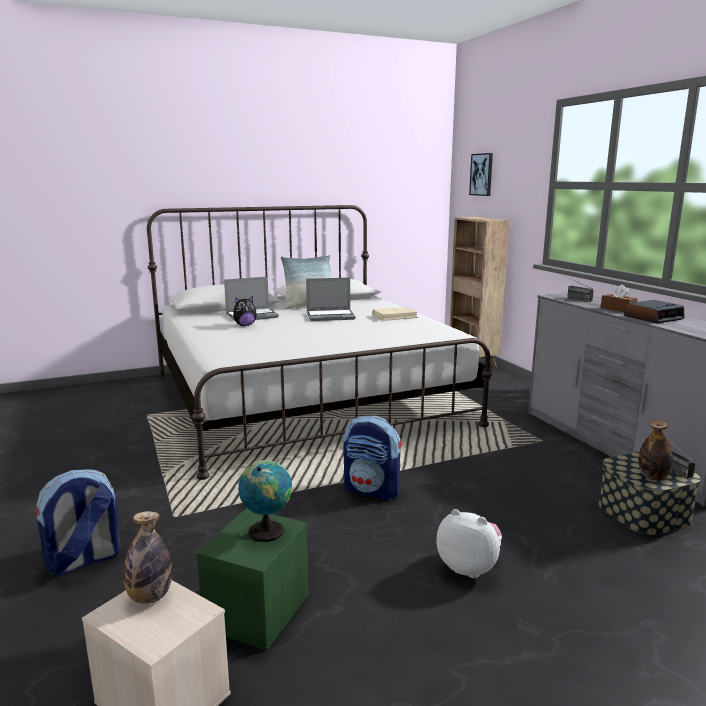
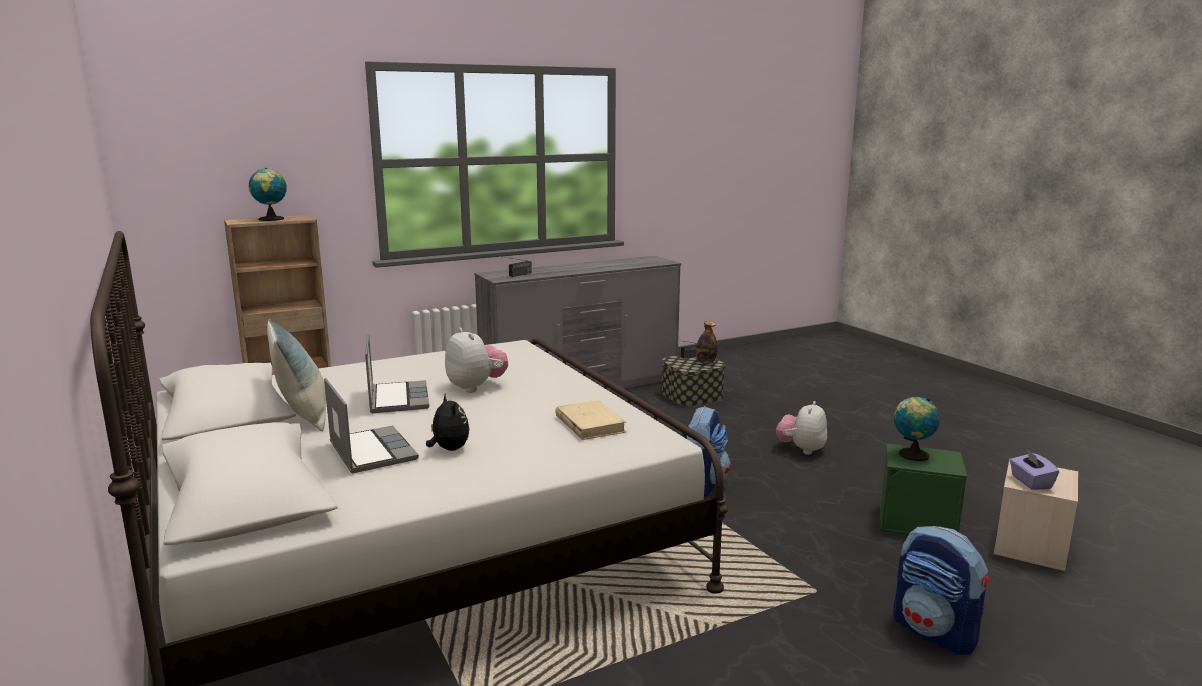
camera: 95 degrees left, 0 degrees up
bottle [124,511,172,604] -> purple tissue box [1010,449,1059,490]
beige book [372,307,419,321] -> beige book moved to [555,400,626,440]
picture [469,153,493,196] -> none
brown tissue box [601,284,638,312] -> none
alarm clock [624,300,685,324] -> none
none -> globe [249,168,287,221]
none -> plush toy [445,328,508,393]

